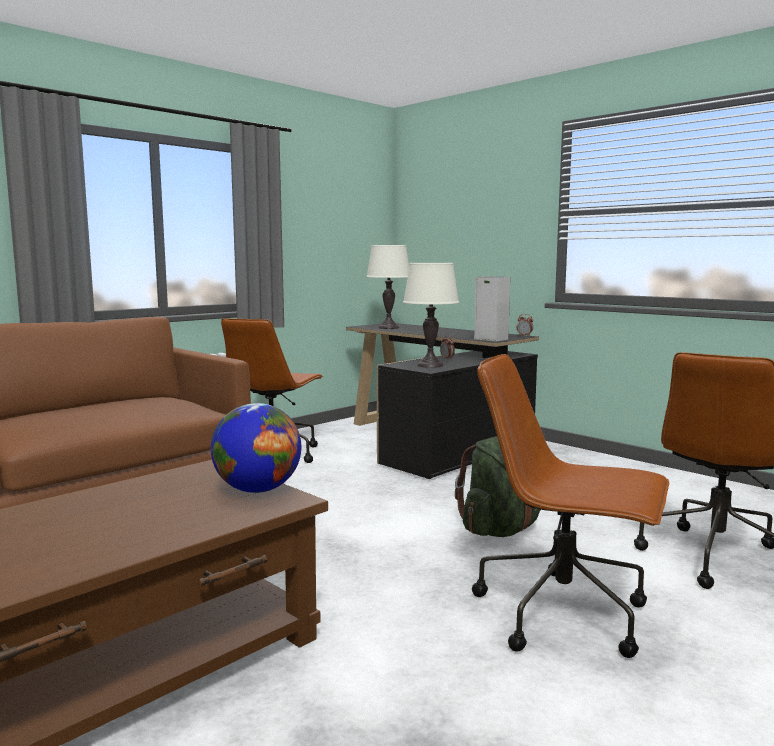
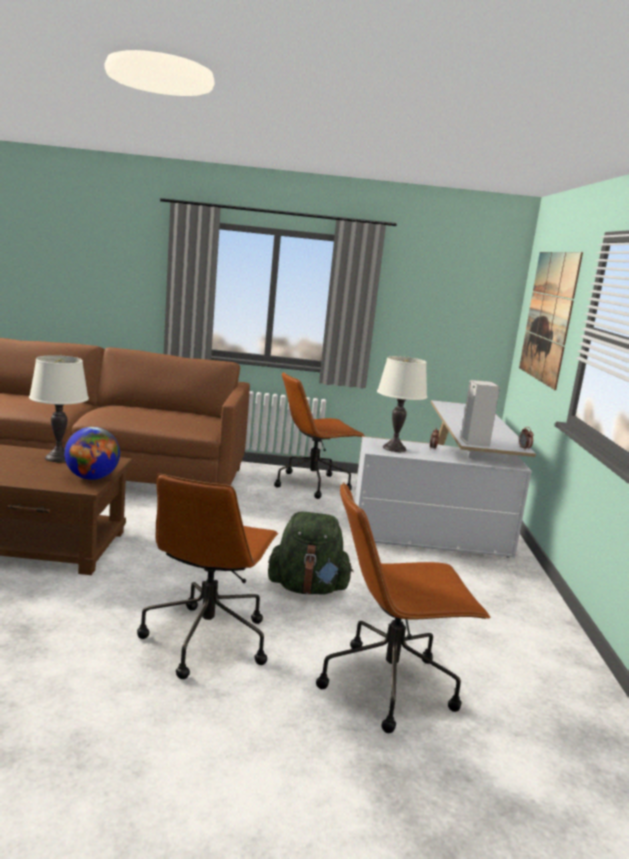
camera: 45 degrees right, 5 degrees up
black desk [346,323,539,479] -> white desk [354,400,536,558]
white table lamp [366,245,409,329] -> white table lamp moved to [29,355,89,462]
brown office chair [472,354,669,658] -> brown office chair turned 150 degrees counterclockwise [137,474,279,679]
none -> picture [519,252,583,390]

